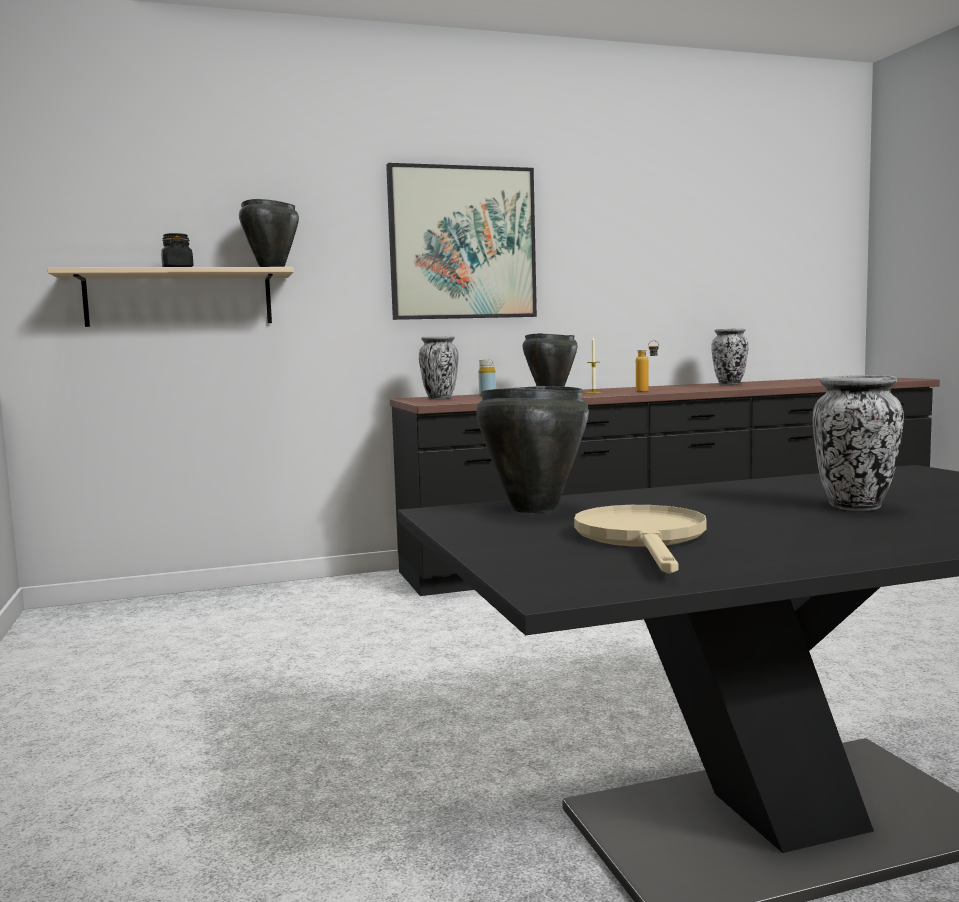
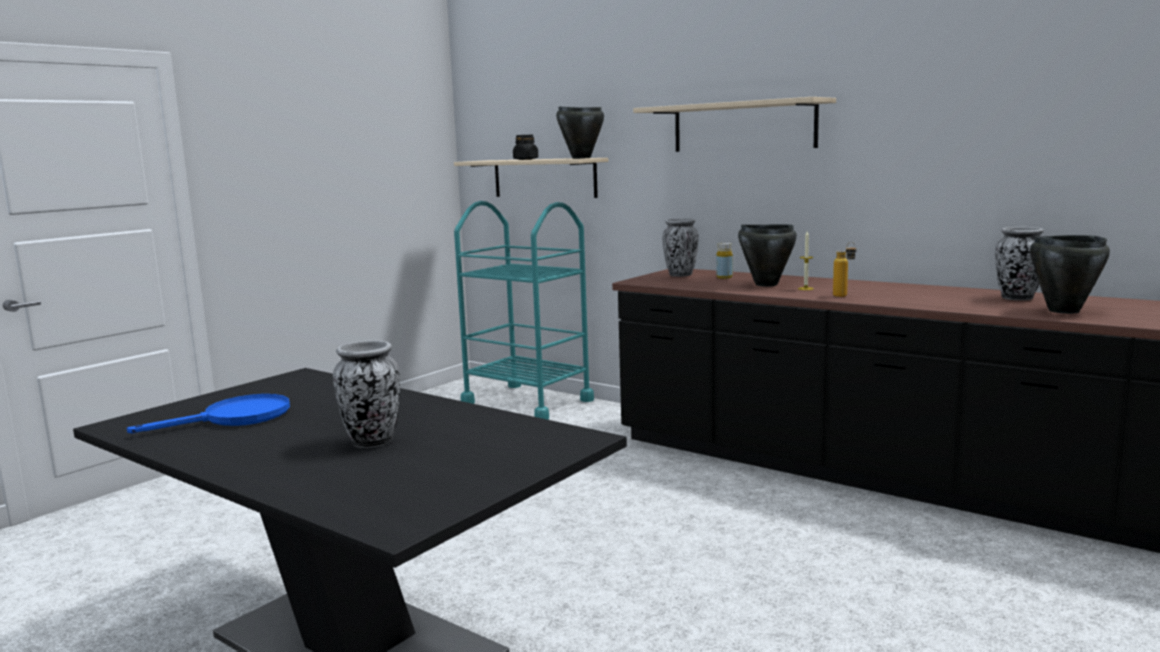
camera: 55 degrees right, 5 degrees up
picture [386,163,537,320] -> beige shelf [633,97,836,152]
black cooking pot [476,386,589,513] -> black cooking pot moved to [1030,235,1110,314]
beige frying pan [574,505,706,574] -> blue frying pan [127,394,290,433]
none -> turquoise cart [454,201,594,420]

